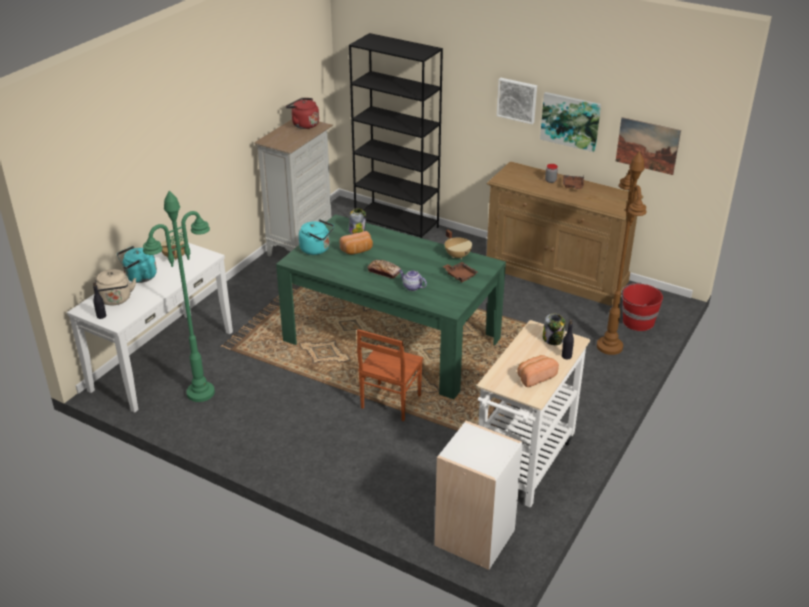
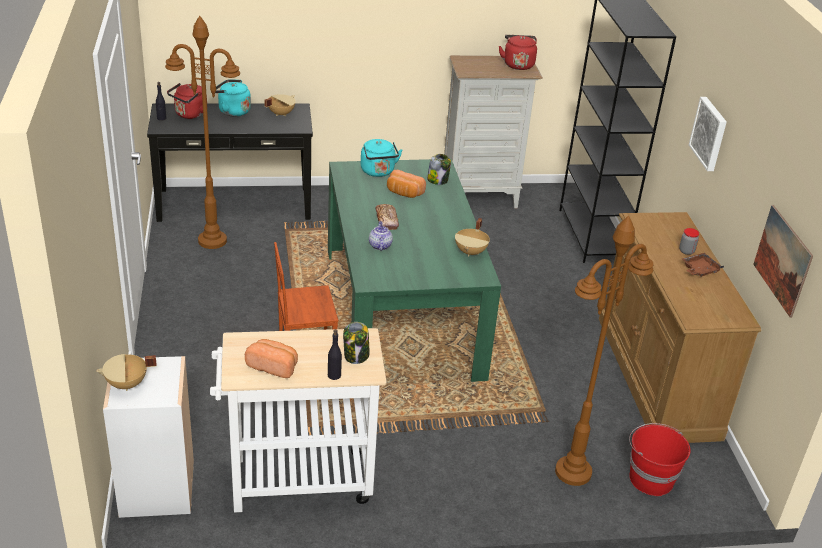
camera: 50 degrees right, 0 degrees up
white console table [67,243,233,413] -> black console table [147,103,313,222]
beige kettle [95,269,136,305] -> red kettle [167,83,207,119]
green floor lamp [143,190,215,402] -> brown floor lamp [165,16,240,249]
brown tray [443,262,478,282] -> none
picture [540,92,601,152] -> none
none -> beige cooking pot [96,354,157,391]

